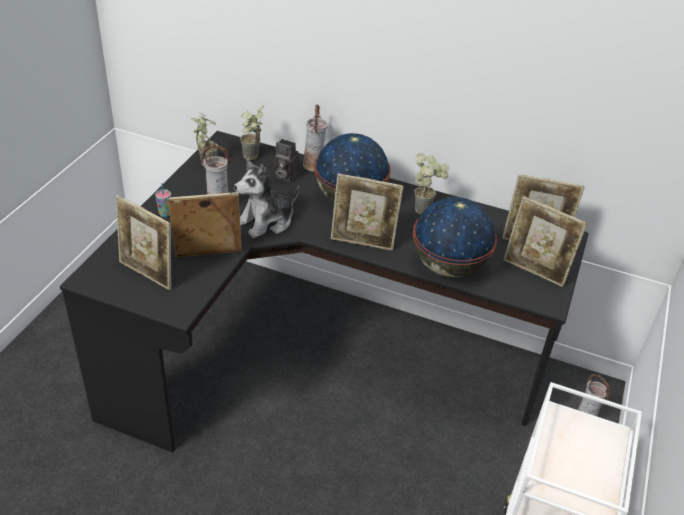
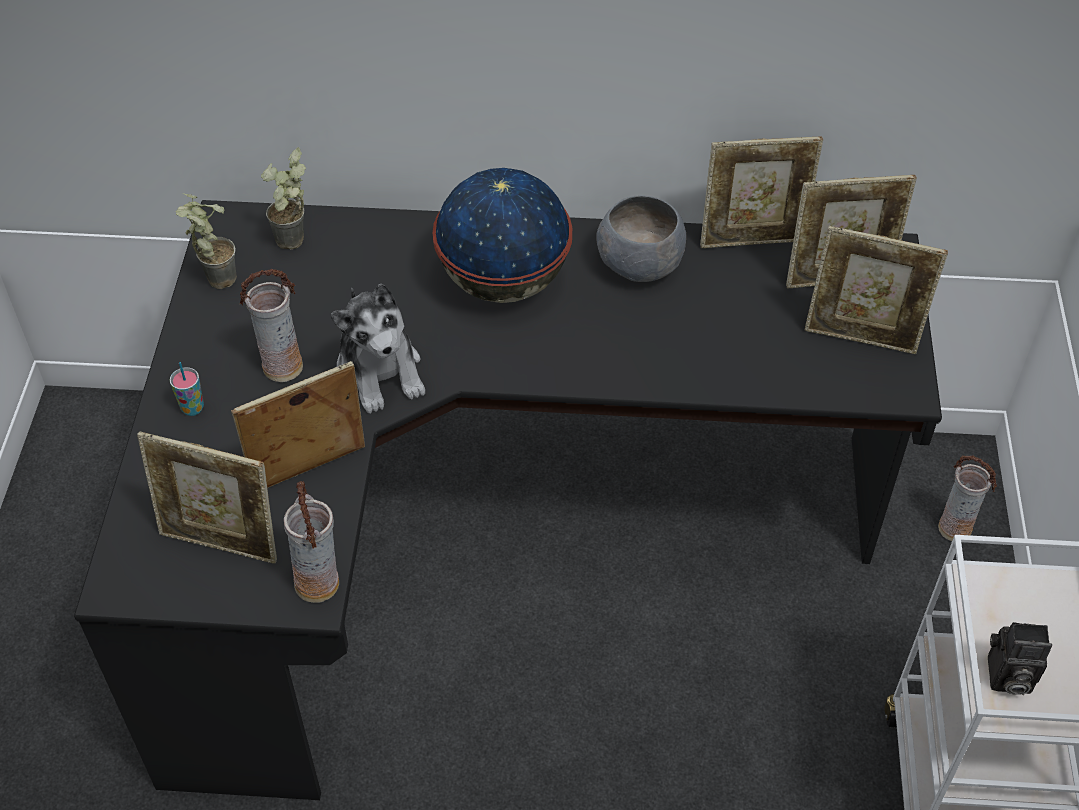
camera: 15 degrees left, 10 degrees up
plush toy [234,159,299,238] -> plush toy turned 60 degrees counterclockwise [331,283,425,413]
camera [275,139,299,182] -> camera moved to [988,622,1052,695]
vase [303,105,328,171] -> vase moved to [284,481,339,603]
picture frame [331,173,404,251] -> picture frame moved to [700,136,823,248]
globe [413,197,497,278] -> none
potted plant [414,153,449,214] -> grey bowl [596,195,686,282]

